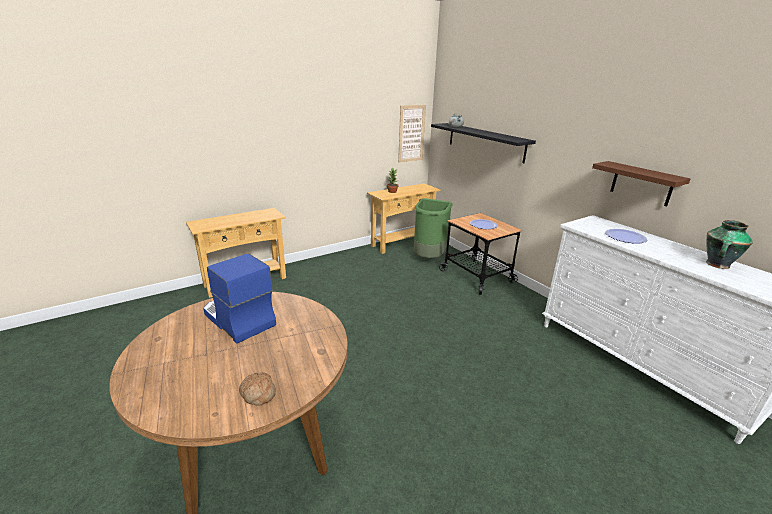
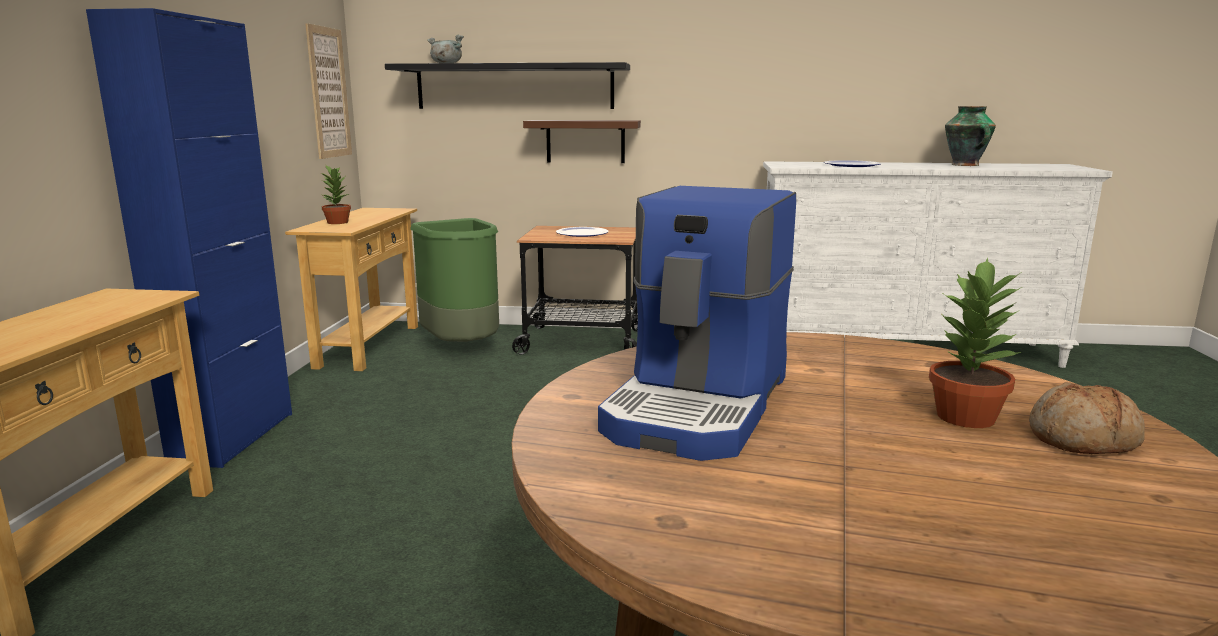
camera: 50 degrees left, 10 degrees down
coffee machine [203,254,276,343] -> coffee machine turned 60 degrees counterclockwise [598,186,796,461]
brown shelf [592,161,690,207] -> brown shelf moved to [523,120,641,163]
none -> blue cabinet [86,8,292,468]
none -> potted plant [929,257,1022,428]

